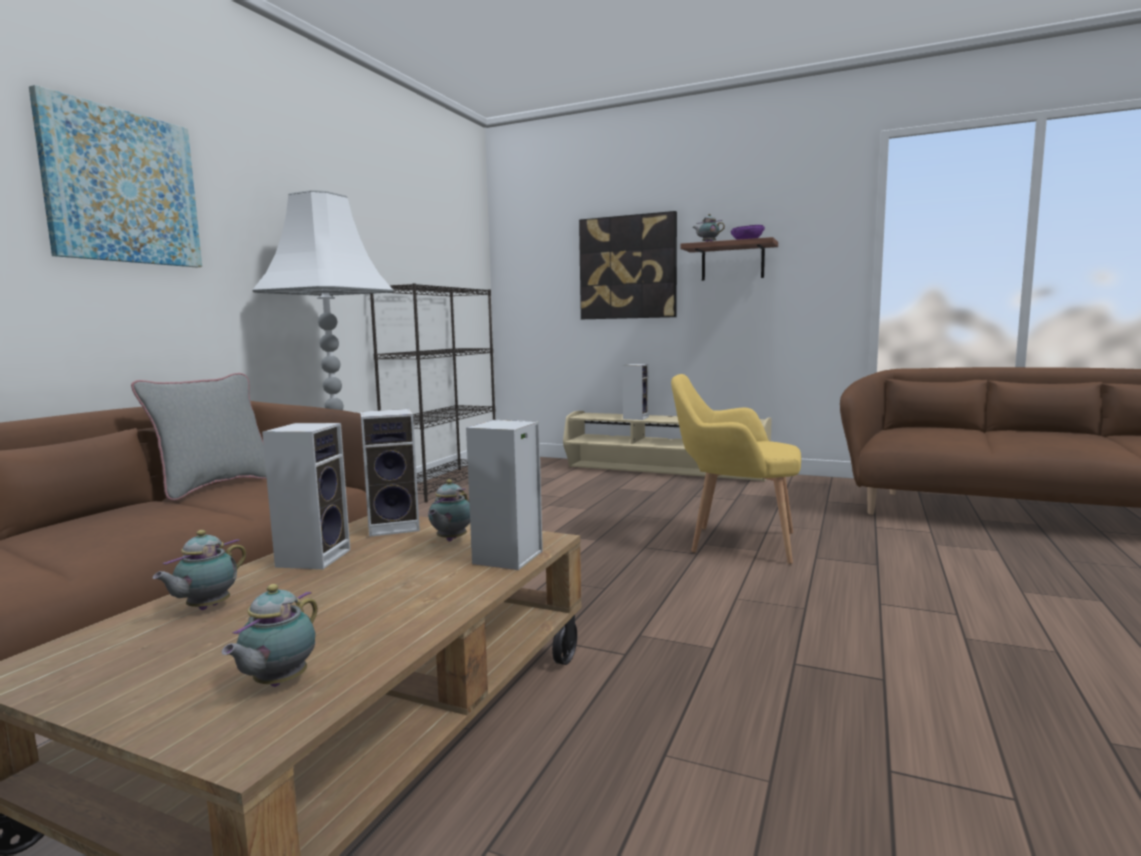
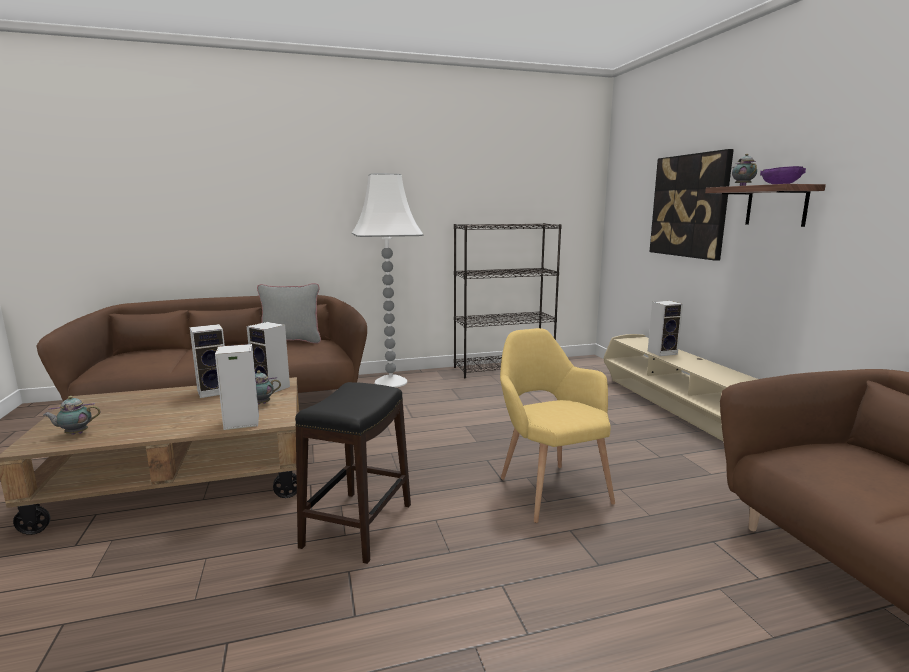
camera: 50 degrees right, 5 degrees up
picture [29,85,202,267] -> none
teapot [152,530,247,610] -> none
none -> black stool [295,382,411,564]

